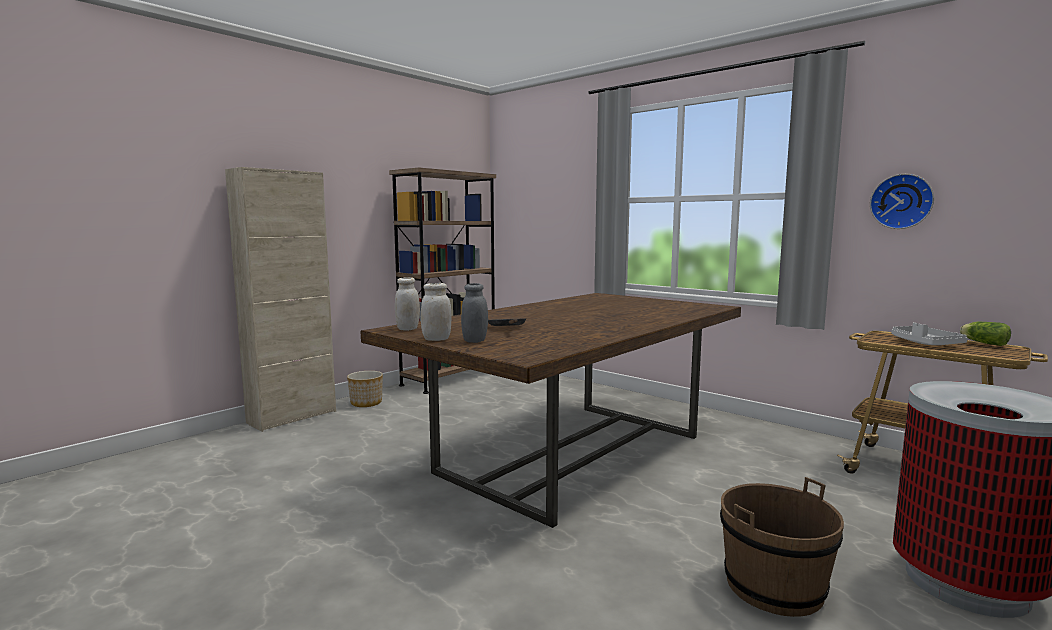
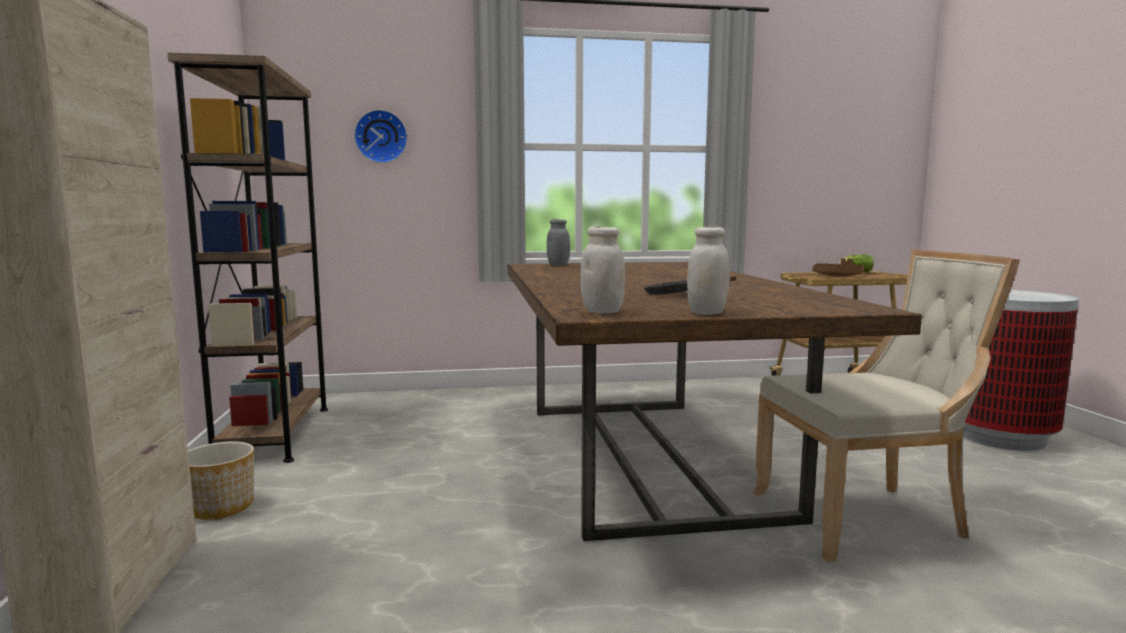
camera: 50 degrees left, 0 degrees up
grey jar [461,283,488,343] -> grey jar moved to [547,219,570,266]
brown bucket [720,477,844,617] -> none
wall clock [870,174,934,229] -> wall clock moved to [354,109,408,163]
grey tray [891,323,968,345] -> brown tray [813,258,864,276]
none -> beige chair [753,250,1020,562]

